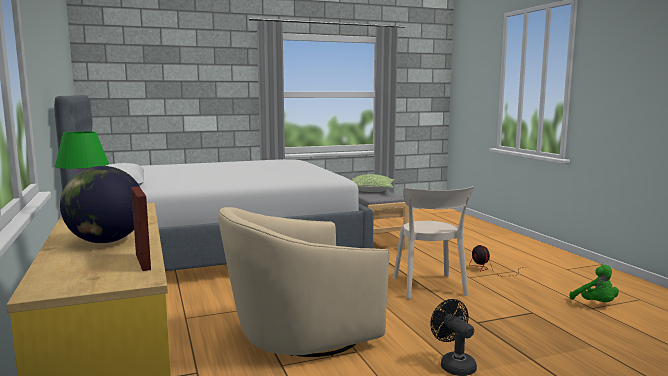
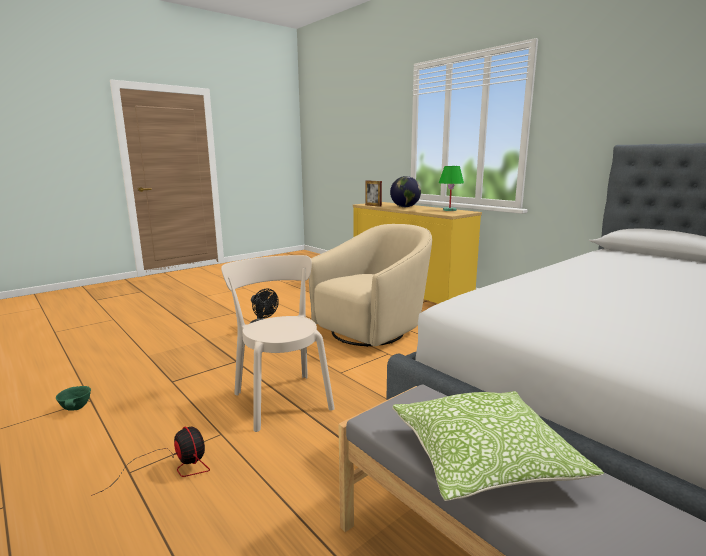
camera: 160 degrees right, 5 degrees up
green plush toy [570,265,619,302] -> green bowl [56,386,91,411]

